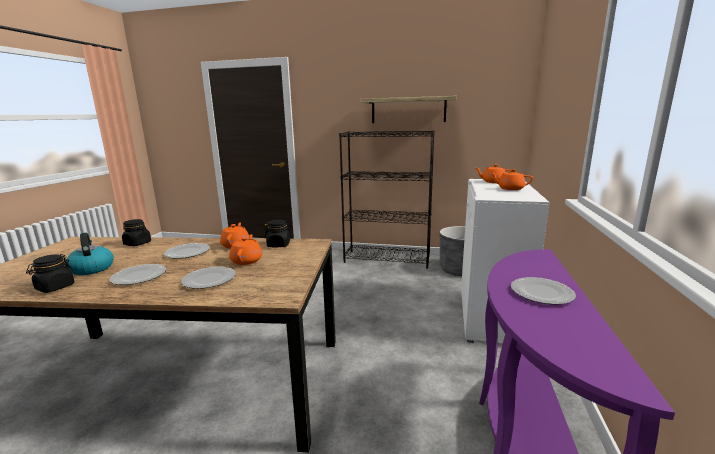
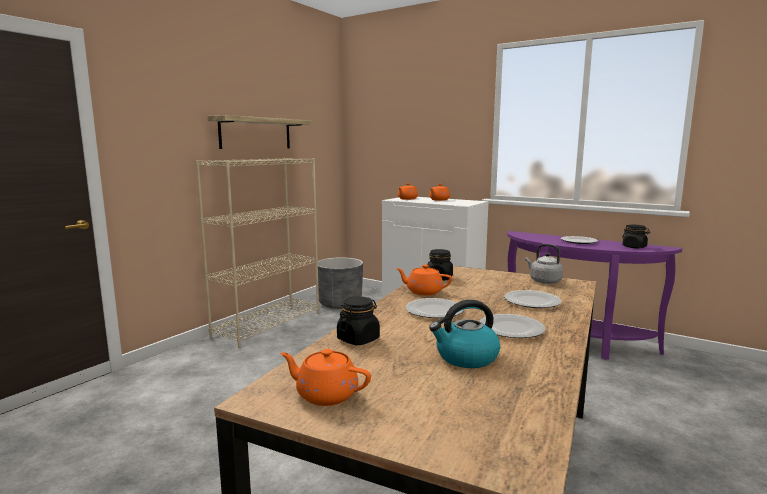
camera: 70 degrees left, 5 degrees down
black jar [26,254,75,293] -> black jar moved to [622,225,650,248]
orange teapot [229,234,262,265] -> orange teapot moved to [280,349,371,406]
black bookcase [339,130,435,268] -> beige bookcase [195,158,319,348]
none -> grey kettle [525,244,563,284]

